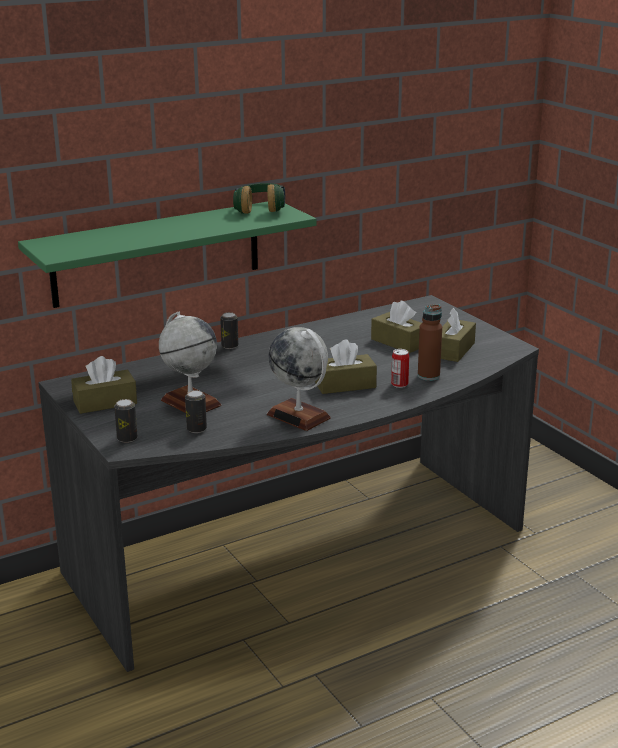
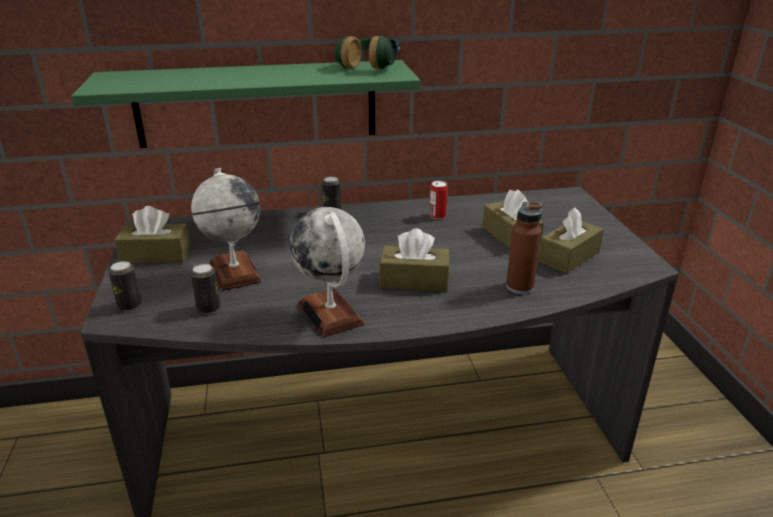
camera: 20 degrees right, 5 degrees up
can [391,349,409,388] -> can moved to [430,181,448,219]

